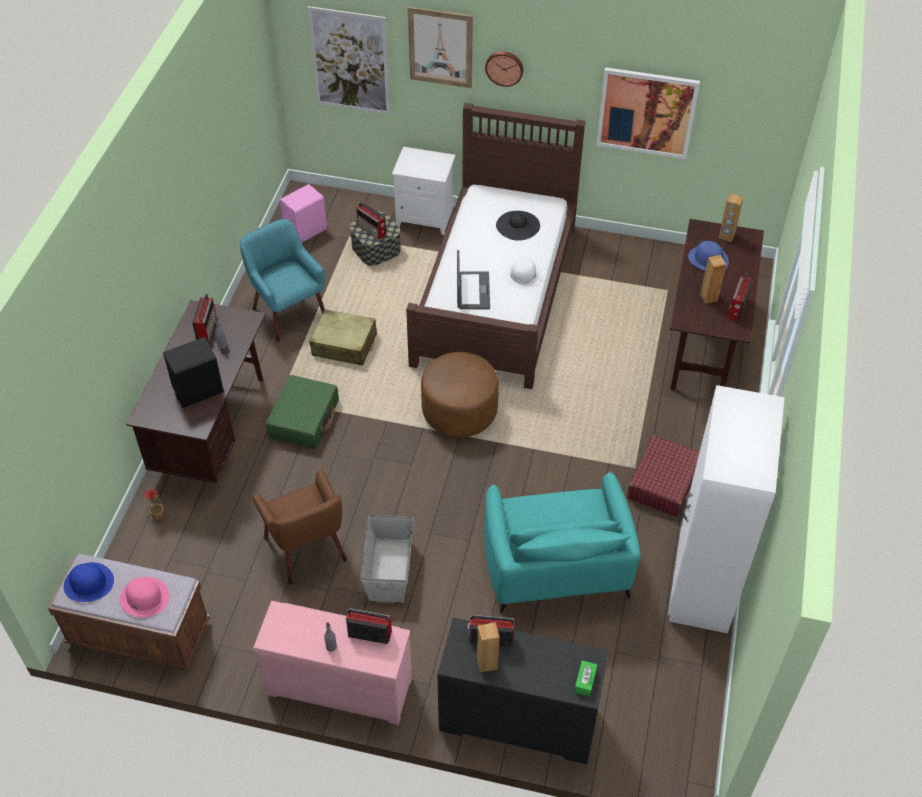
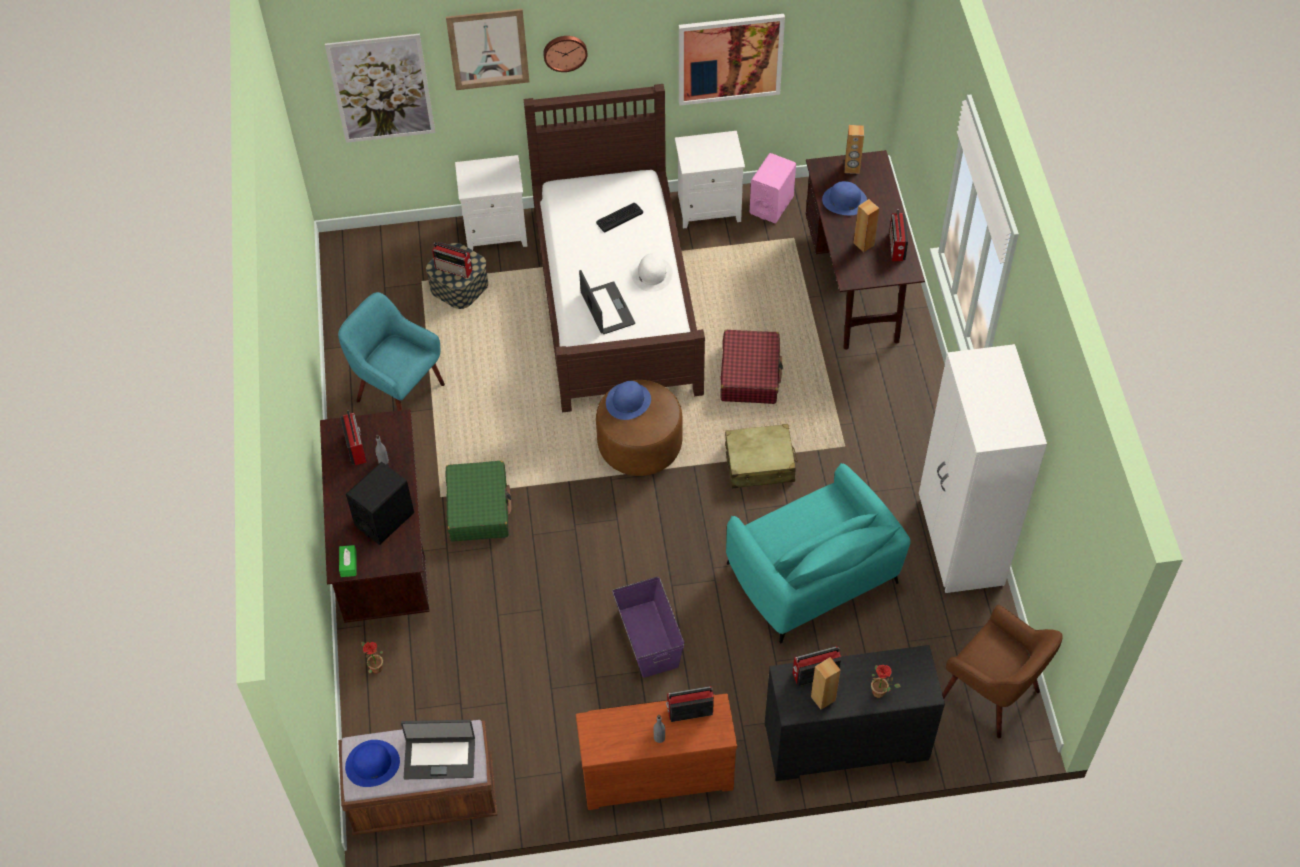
camera: 20 degrees left, 5 degrees up
pink hat [120,577,169,617] -> laptop [401,720,475,779]
brown armchair [252,468,347,585] -> brown armchair moved to [942,605,1063,738]
pink dresser [253,601,412,725] -> brown dresser [576,693,737,810]
pink speaker [280,184,327,242] -> pink speaker moved to [750,153,796,223]
beige suitcase [309,310,377,366] -> beige suitcase moved to [725,424,798,488]
grey storage box [361,515,414,602] -> purple storage box [612,577,685,678]
black hat [496,211,540,241] -> keyboard [596,203,643,233]
green tissue box [574,660,597,697] -> green tissue box moved to [339,545,357,577]
red suitcase [627,435,700,517] -> red suitcase moved to [720,330,783,404]
none -> blue hat [606,381,651,420]
none -> white nightstand [675,131,745,229]
none -> potted plant [871,665,901,698]

